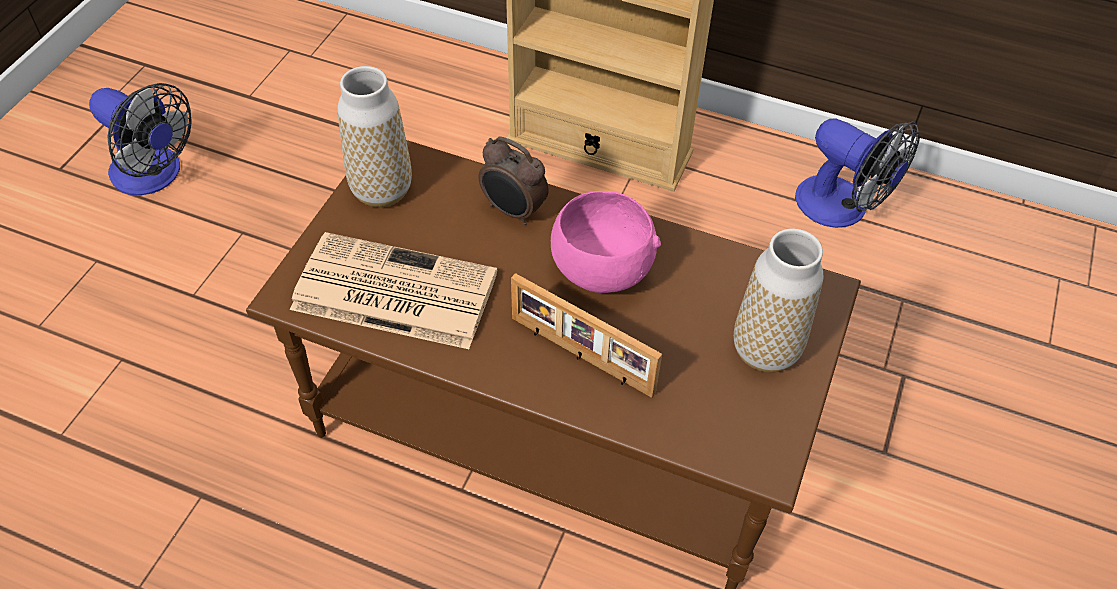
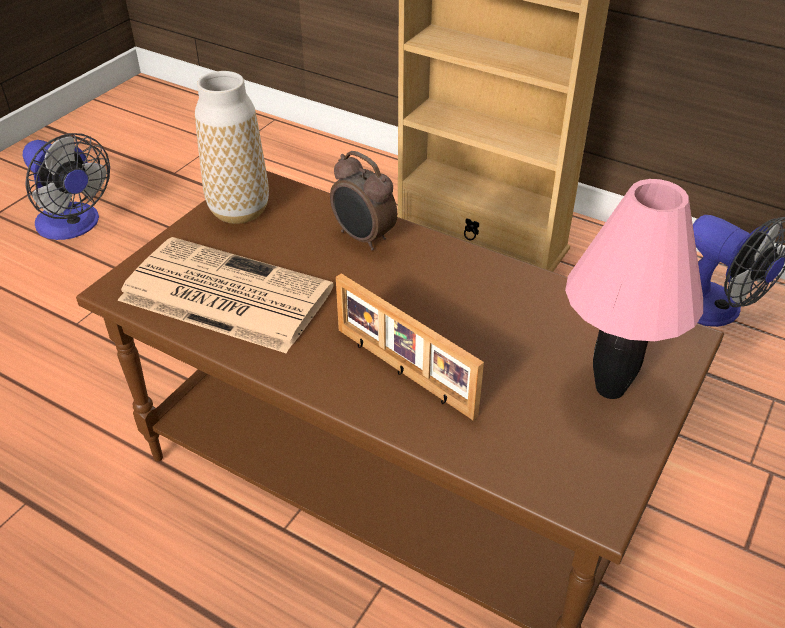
camera: 10 degrees right, 10 degrees down
pink bowl [551,191,661,293] -> none
vase [734,228,823,373] -> pink table lamp [565,179,703,399]

